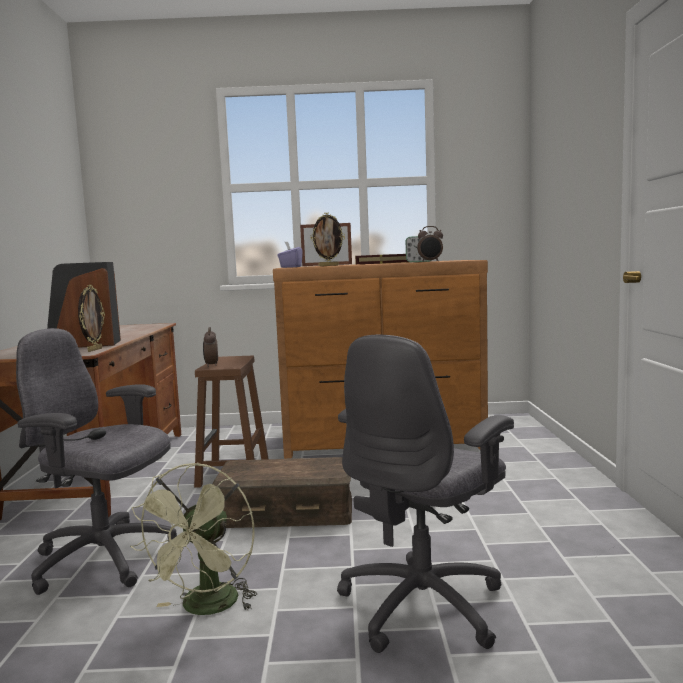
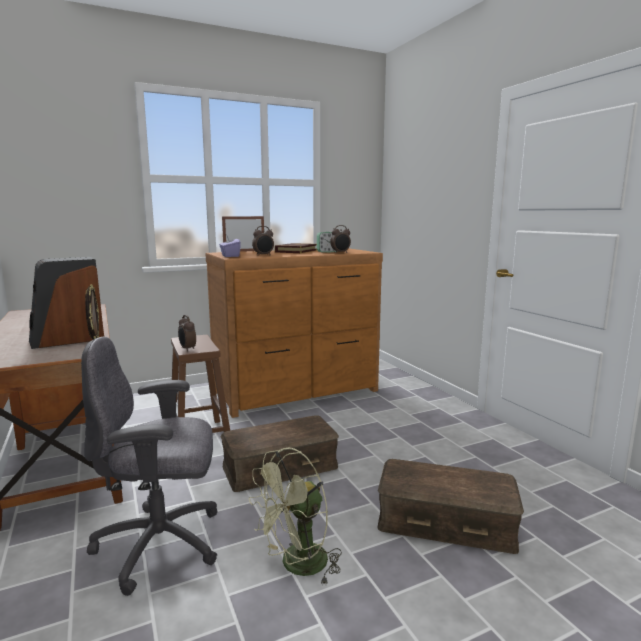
camera: 25 degrees left, 5 degrees up
green fan [130,463,257,615] -> green fan turned 60 degrees clockwise [249,448,342,584]
picture frame [310,213,345,266] -> alarm clock [252,226,274,256]
grey office chair [337,334,514,653] -> brown storage box [377,459,524,554]

